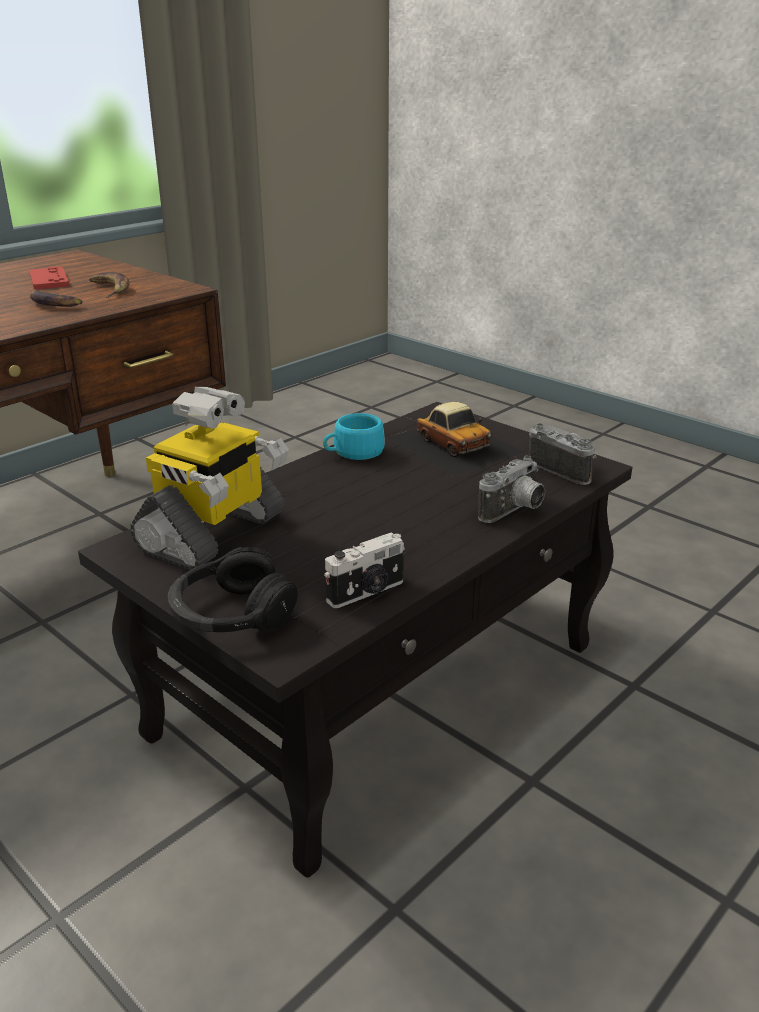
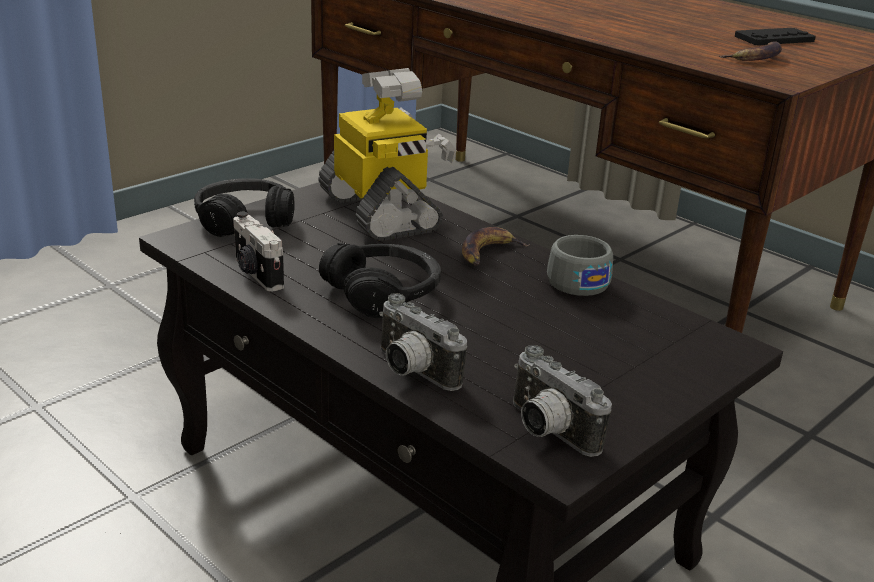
camera: 90 degrees right, 0 degrees up
red game controller [29,267,69,290] -> black game controller [735,28,816,45]
banana [30,290,83,307] -> banana moved to [462,227,530,266]
toy robot [131,387,289,570] -> toy robot turned 150 degrees counterclockwise [318,68,456,241]
turquoise cup [323,413,385,460] -> grey cup [547,235,613,296]
toy car [388,402,525,475] -> none
camera [529,423,597,485] -> camera turned 90 degrees clockwise [513,345,612,457]
none -> black headphones [319,243,441,318]

